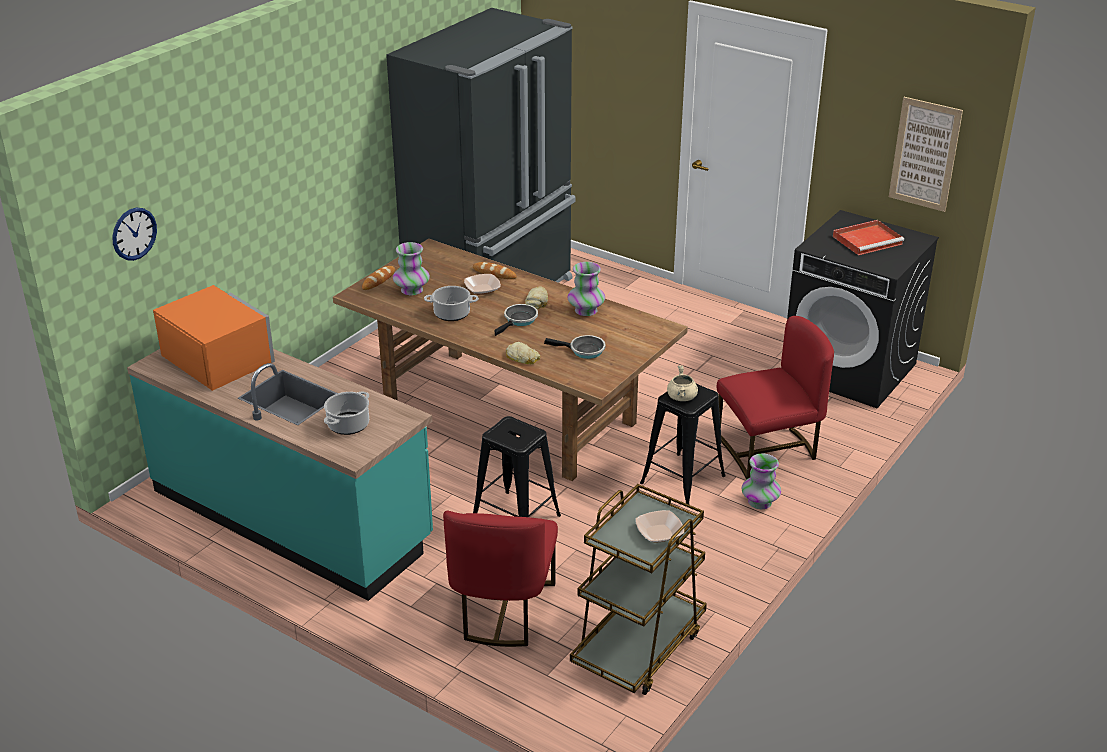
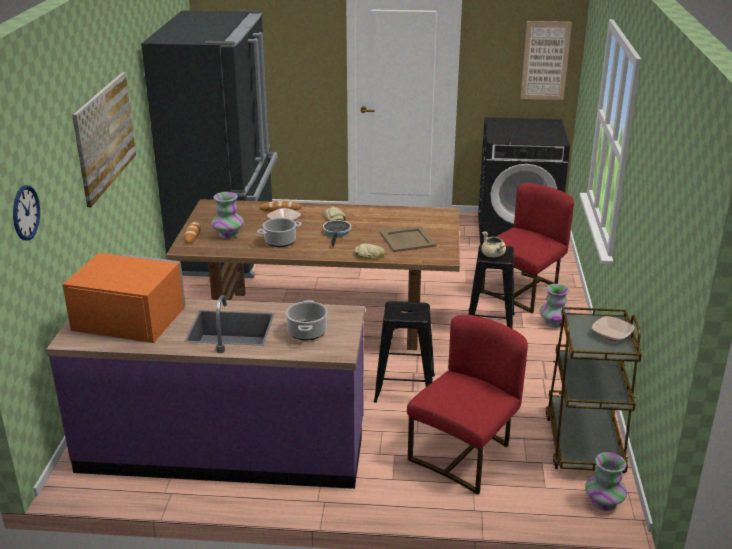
camera: 30 degrees left, 5 degrees down
turquoise counter [127,349,433,601] -> purple counter [46,295,365,489]
red chair [443,511,558,647] -> red chair turned 120 degrees counterclockwise [407,315,528,495]
frying pan [544,335,606,359] -> beige tray [380,226,436,252]
vase [568,262,605,316] -> vase moved to [585,452,627,511]
red tray [833,220,904,255] -> none
none -> picture [72,72,136,207]

